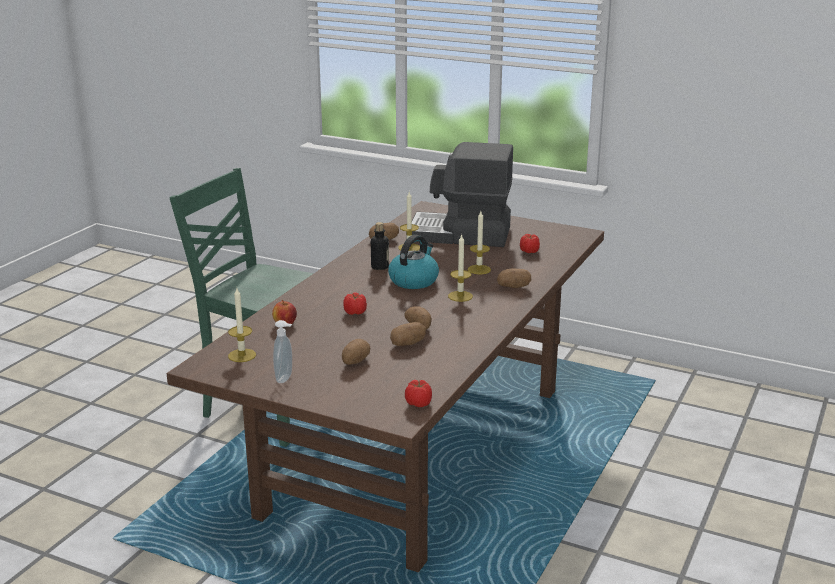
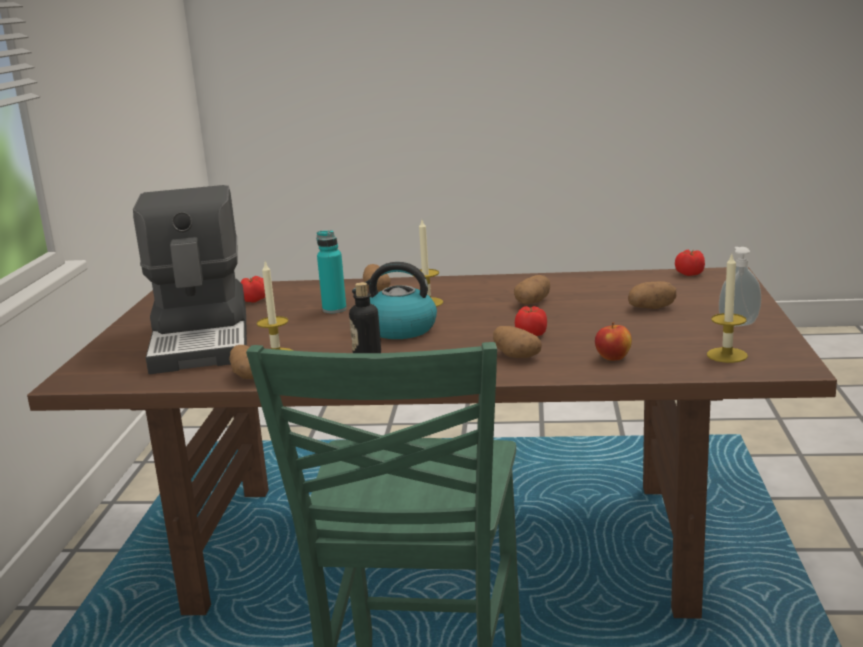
camera: 110 degrees left, 5 degrees down
potato [390,322,426,346] -> potato moved to [493,326,542,358]
candle [468,211,491,274] -> turquoise bottle [317,230,347,313]

